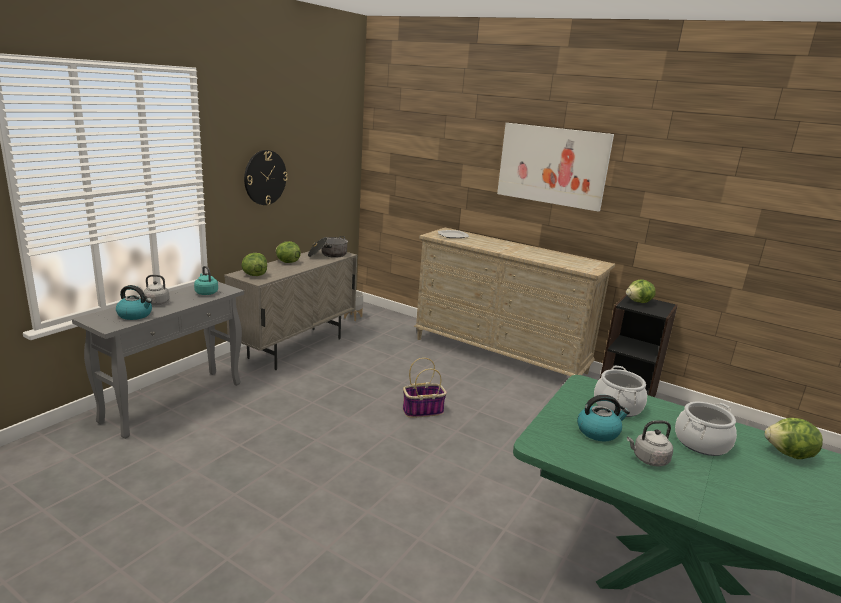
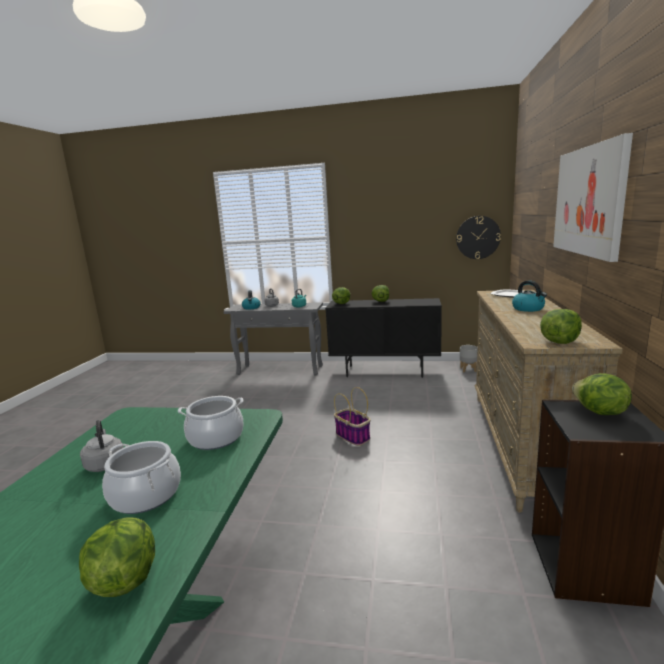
camera: 70 degrees right, 5 degrees down
beige cabinet [224,250,357,370] -> black cabinet [325,298,442,378]
wall clock [244,150,288,205] -> wall clock moved to [456,216,501,259]
cooking pot [308,236,348,258] -> none
kettle [577,395,630,441] -> kettle moved to [512,280,547,312]
none -> lettuce [540,309,582,344]

